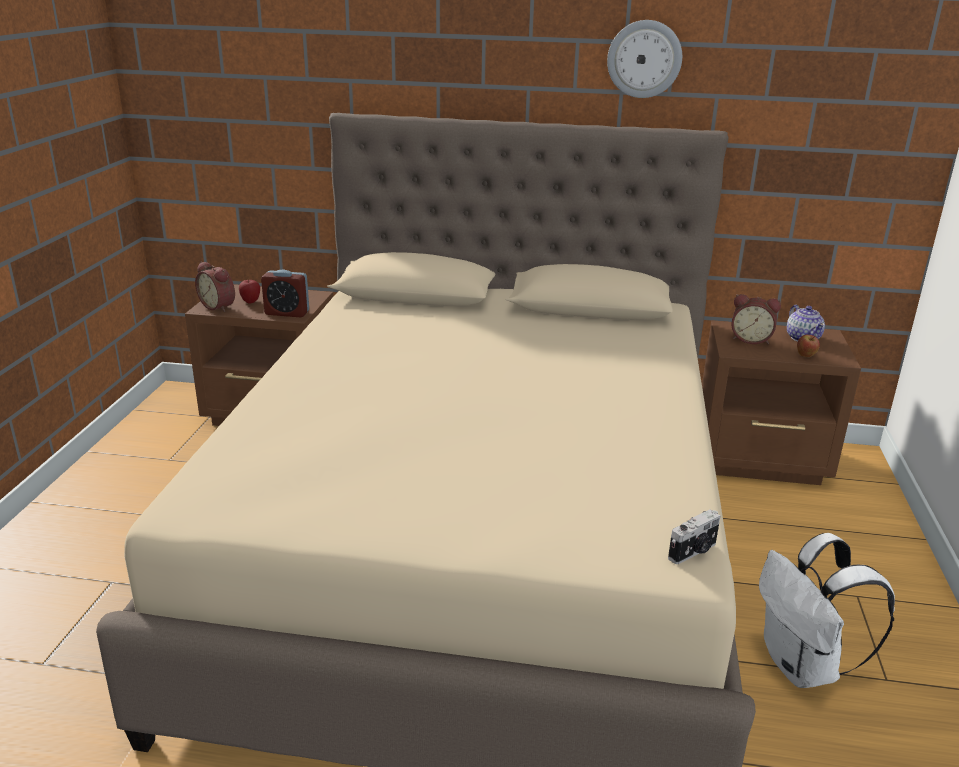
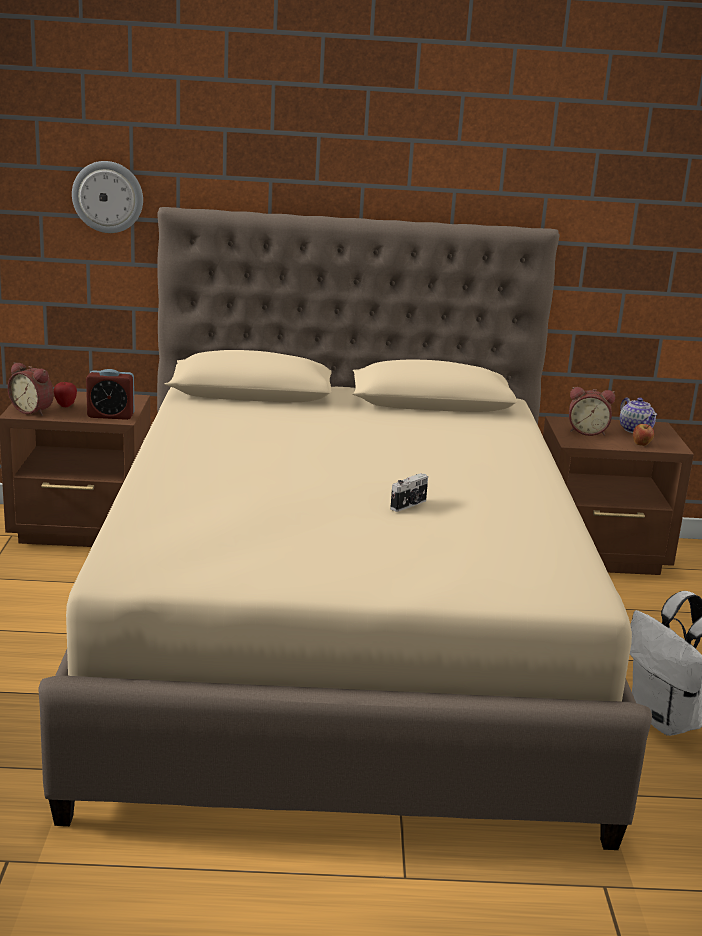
camera: 10 degrees left, 5 degrees down
wall clock [607,20,682,98] -> wall clock moved to [72,161,143,233]
camera [668,510,721,564] -> camera moved to [390,473,428,512]

